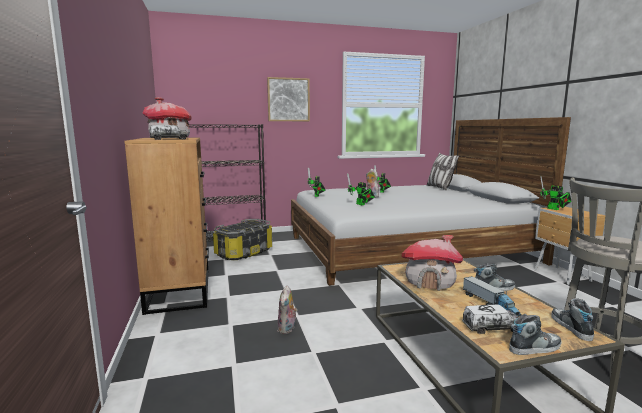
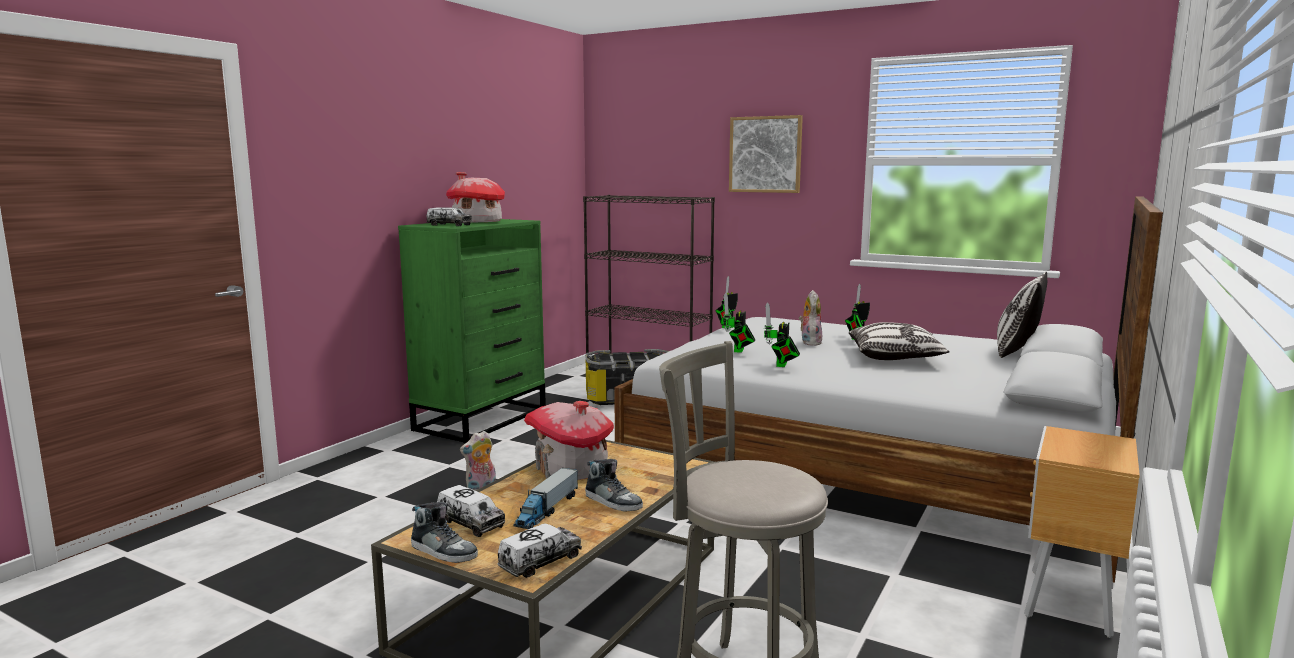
camera: 45 degrees right, 0 degrees up
brown dresser [124,137,209,315] -> green dresser [398,219,546,443]
toy robot [540,176,572,210] -> toy robot moved to [764,302,800,367]
shoe [551,298,594,341] -> toy truck [497,524,582,578]
none -> pillow [849,322,950,360]

